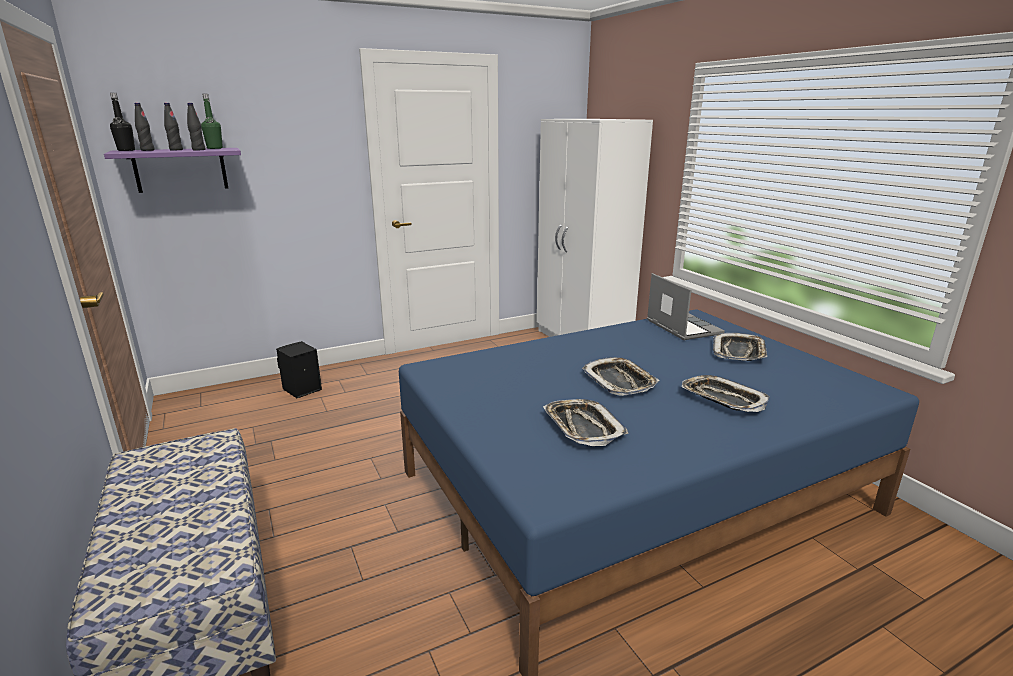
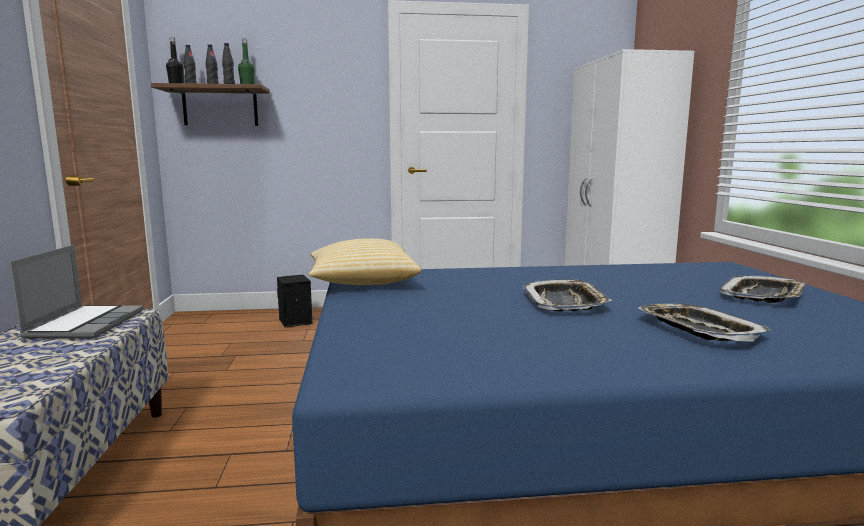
camera: 20 degrees right, 10 degrees down
purple shelf [104,148,241,193] -> brown shelf [151,83,270,126]
tray [543,399,628,446] -> none
laptop [647,273,725,340] -> laptop moved to [9,245,143,339]
none -> pillow [309,238,422,285]

